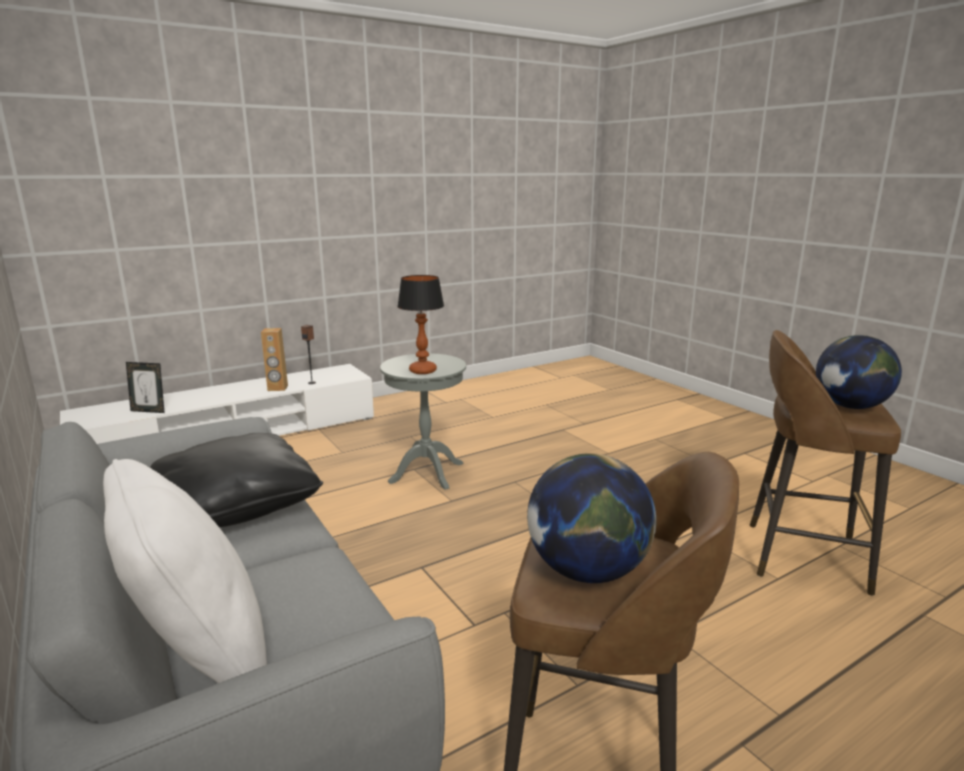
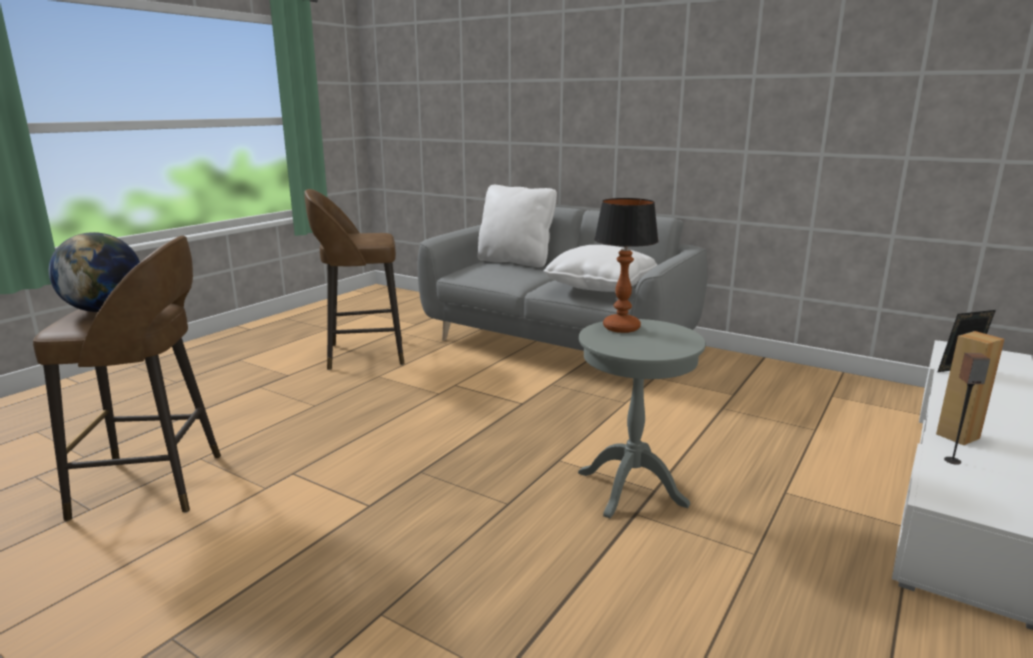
camera: 155 degrees right, 0 degrees up
black pillow [150,433,323,528] -> white pillow [543,245,657,292]
globe [527,453,656,583] -> none

